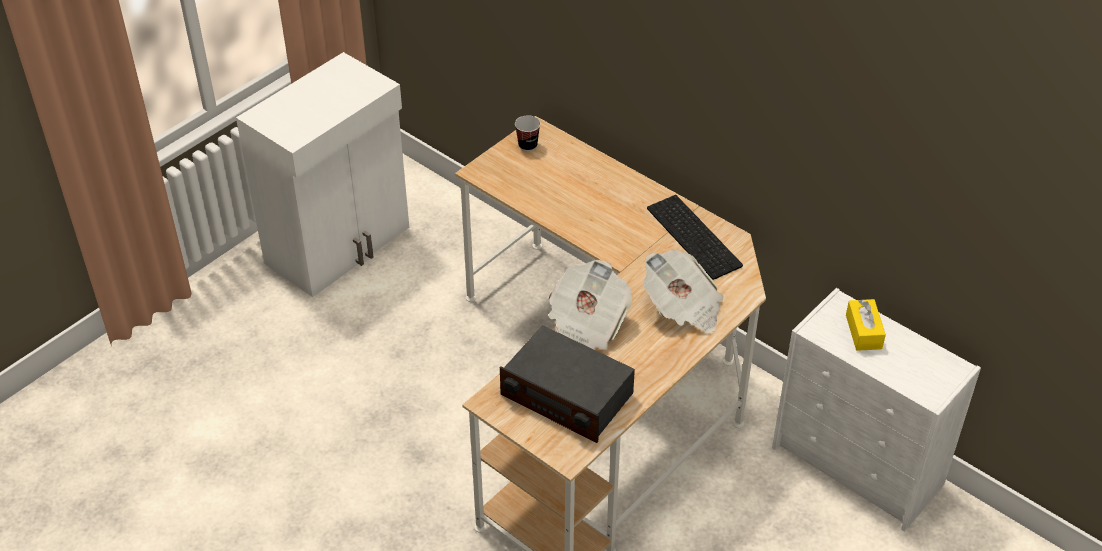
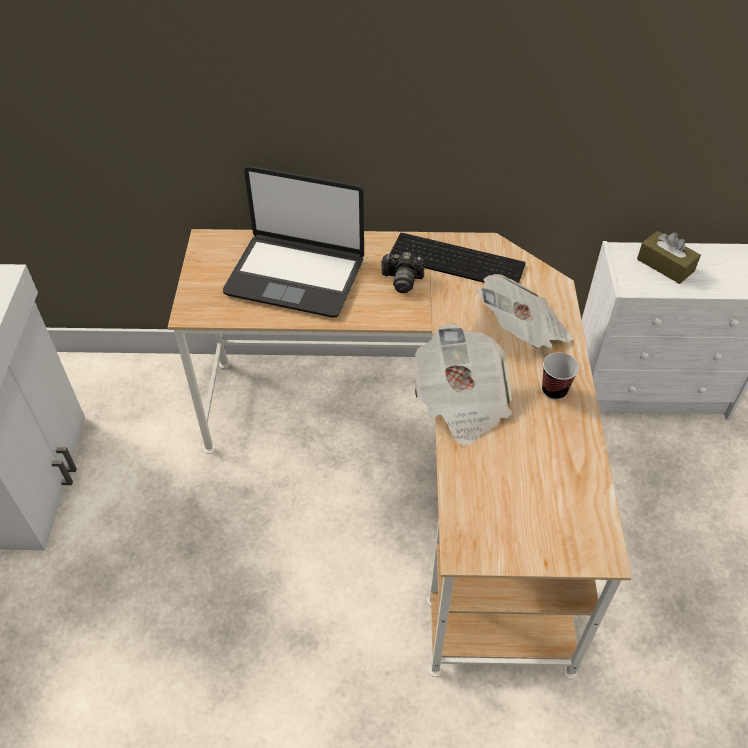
camera: 40 degrees left, 5 degrees up
radio [500,325,635,443] -> none
cup [515,115,541,151] -> cup moved to [542,352,579,400]
yellow tissue box [846,299,886,351] -> brown tissue box [637,231,701,284]
none -> laptop [223,166,364,318]
none -> camera [380,252,425,293]

